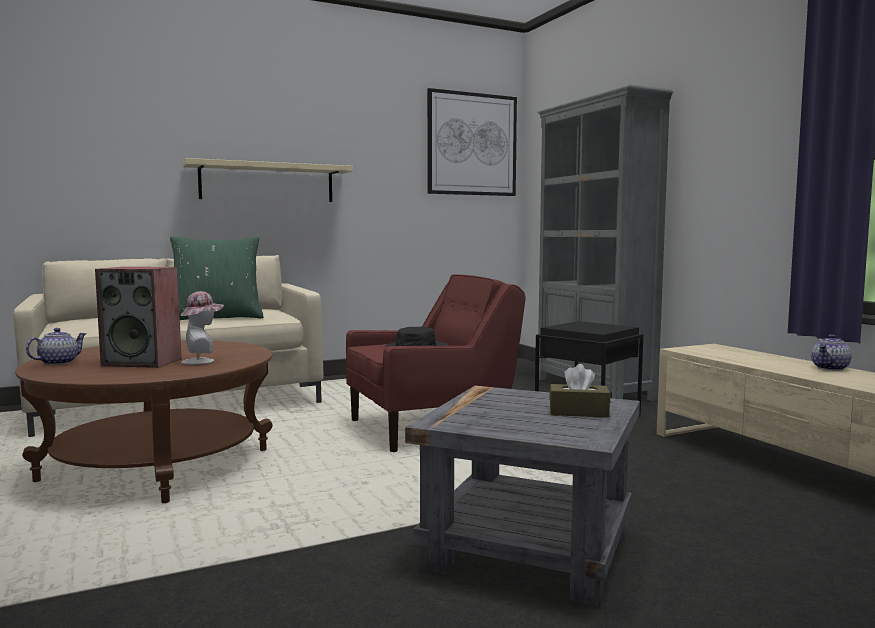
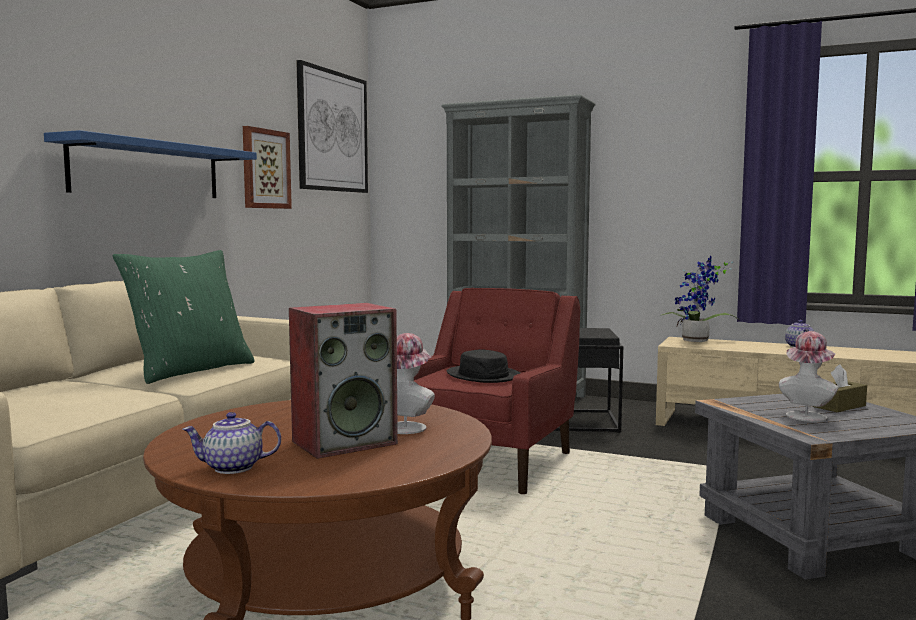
camera: 40 degrees left, 0 degrees up
teapot [26,328,86,365] -> teapot turned 90 degrees counterclockwise [182,412,281,474]
beige shelf [183,158,353,202] -> blue shelf [44,130,257,198]
none -> picture [243,126,292,209]
none -> potted plant [660,256,740,342]
none -> hat [779,331,838,422]

